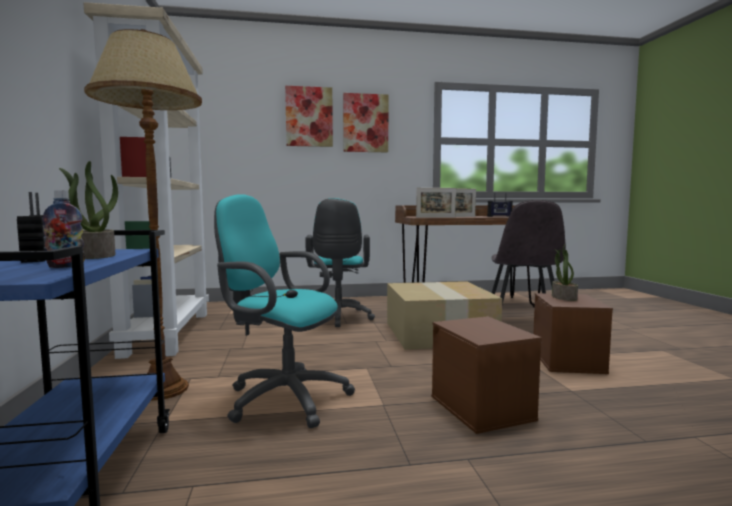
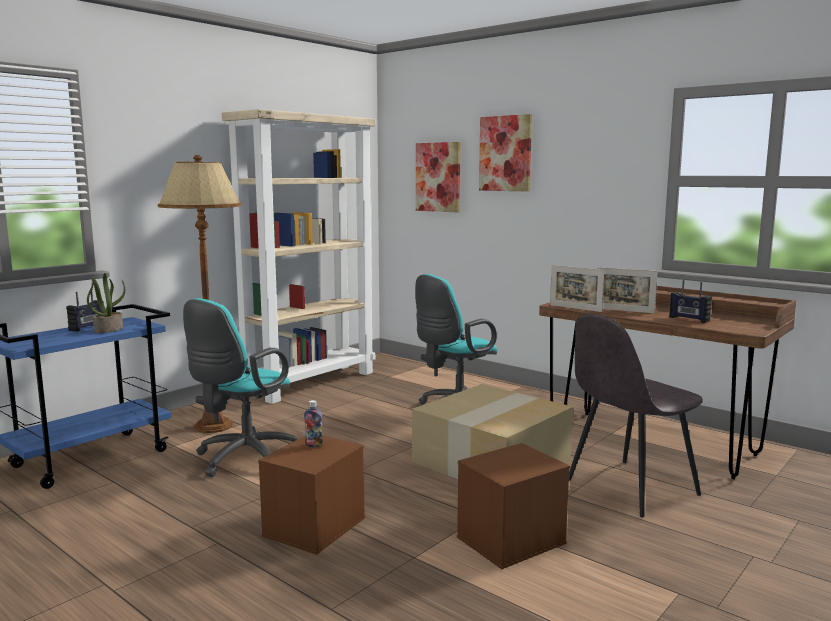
camera: 50 degrees right, 5 degrees up
bottle [43,190,85,268] -> bottle moved to [304,400,323,448]
turquoise office chair [214,194,355,428] -> turquoise office chair turned 135 degrees counterclockwise [183,298,297,477]
picture [343,93,389,153] -> picture moved to [416,142,460,213]
potted plant [552,245,578,301] -> none

